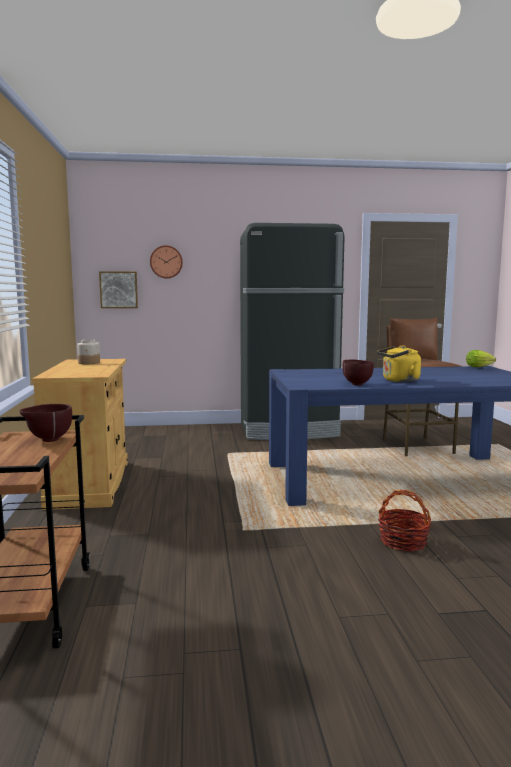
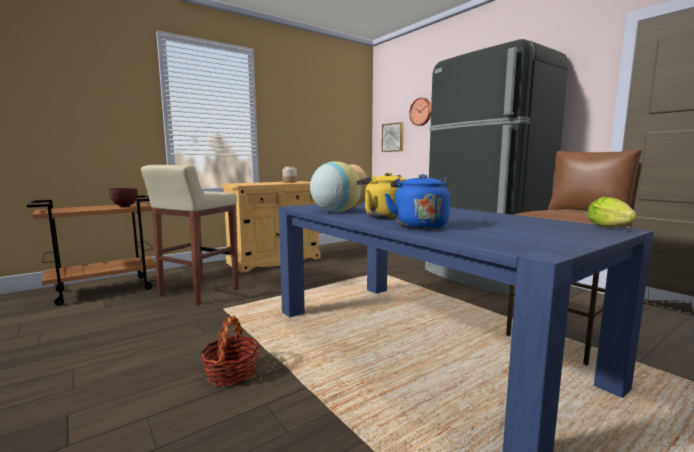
camera: 60 degrees right, 0 degrees up
brown bowl [343,360,374,386] -> vase [310,161,367,213]
none -> beige stool [141,165,239,304]
none -> blue kettle [385,174,450,229]

